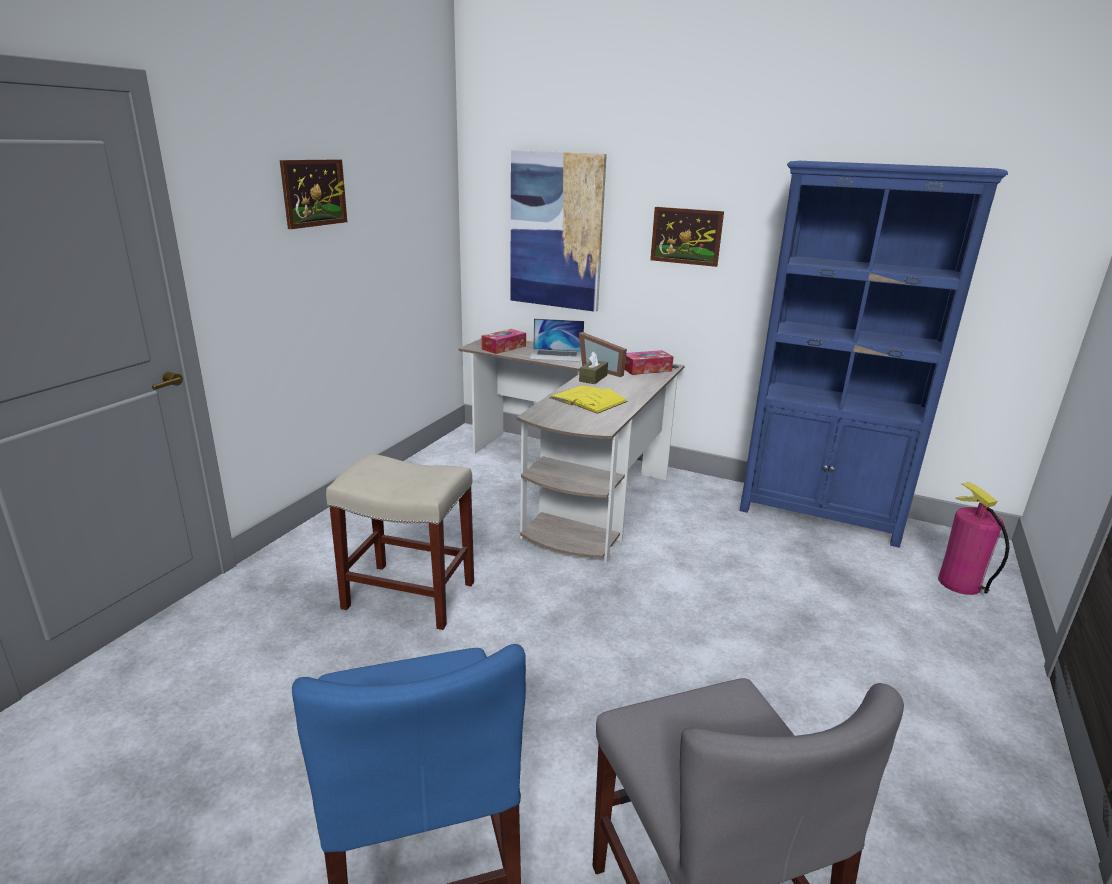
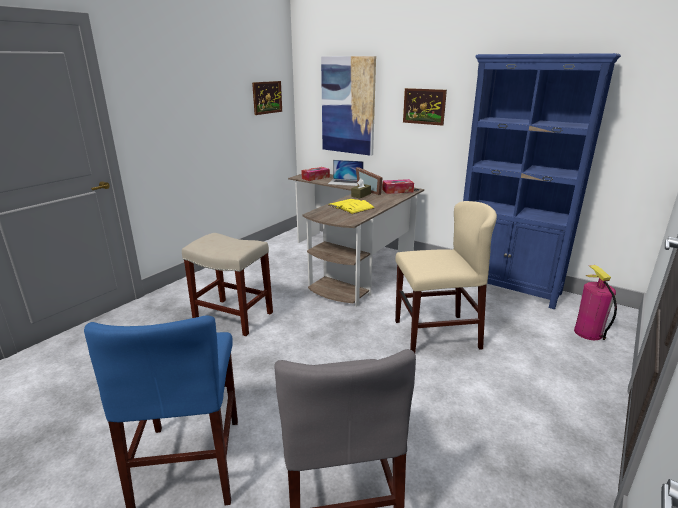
camera: 10 degrees right, 0 degrees up
picture [280,159,347,229] -> picture moved to [252,81,282,115]
none -> beige chair [395,201,497,353]

